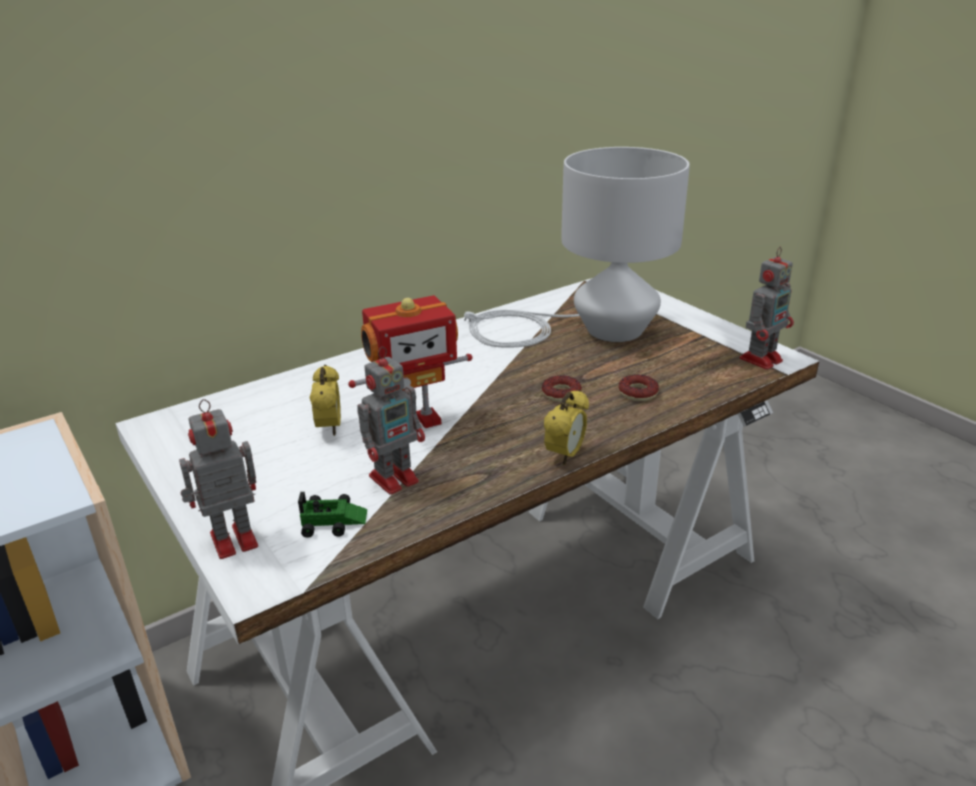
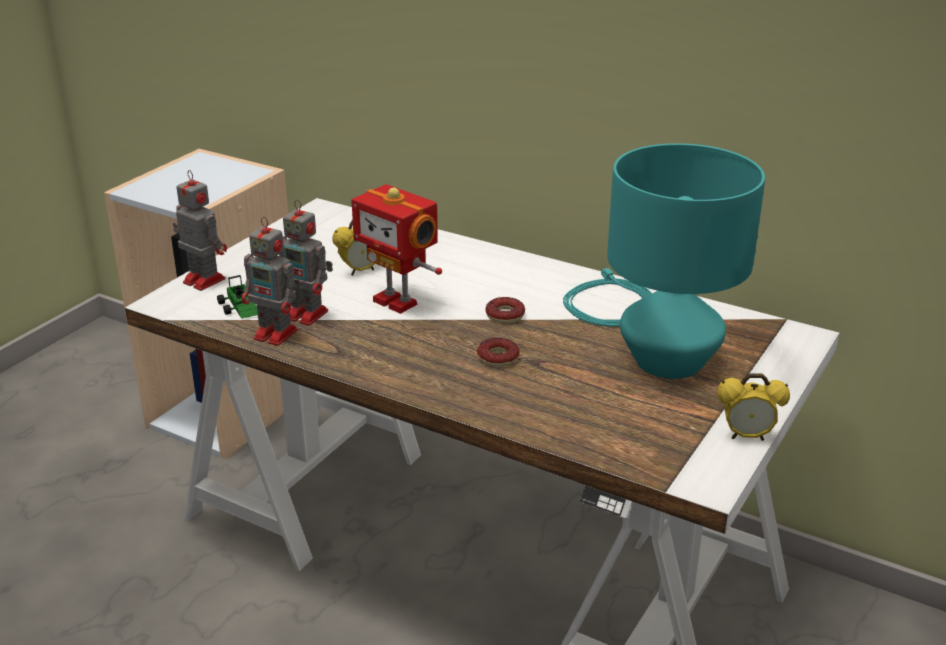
camera: 65 degrees right, 0 degrees up
grey table lamp [464,147,690,347] -> turquoise table lamp [563,143,765,379]
alarm clock [544,390,589,465] -> alarm clock moved to [717,374,790,441]
donut [618,375,659,401] -> donut moved to [485,297,525,323]
toy robot [740,247,794,370] -> toy robot moved to [242,217,302,346]

